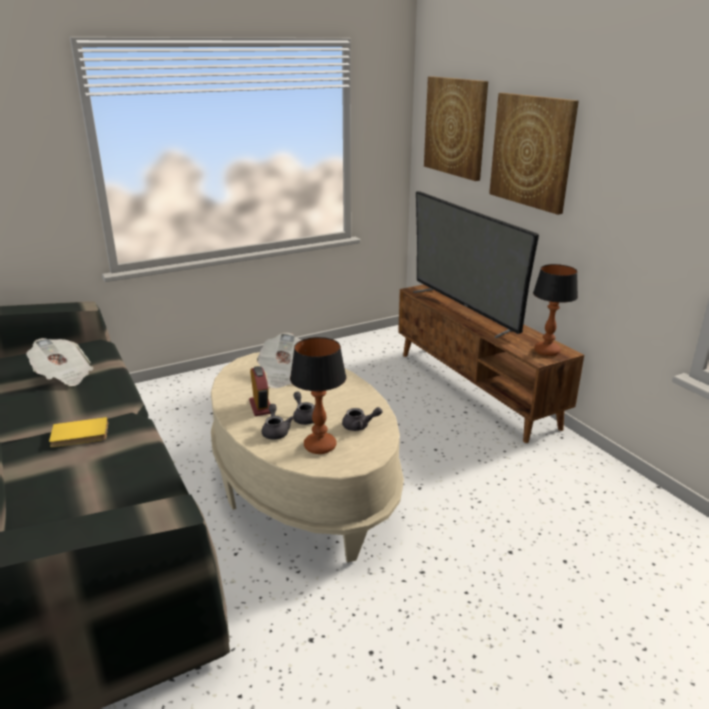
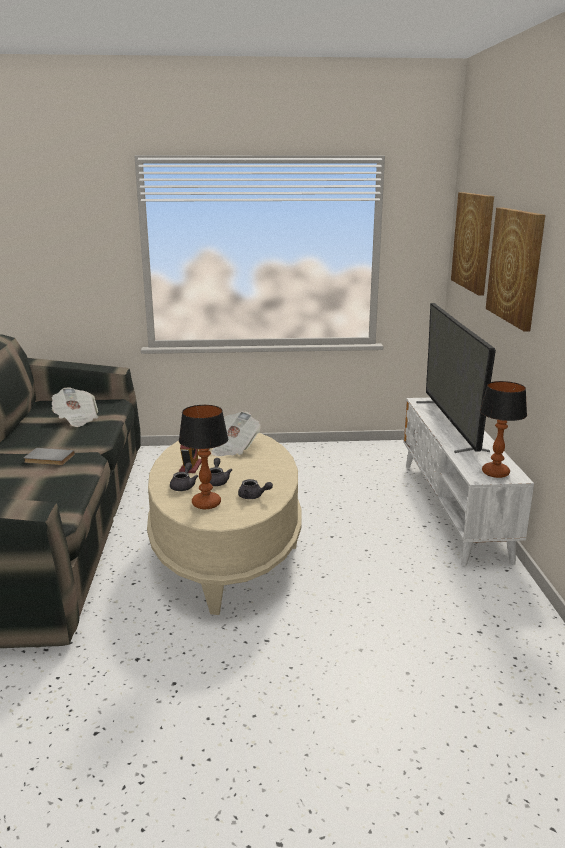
camera: 25 degrees right, 5 degrees down
yellow book [49,417,108,447] -> grey book [24,448,75,465]
brown tv stand [398,285,584,443] -> white tv stand [403,398,534,566]

